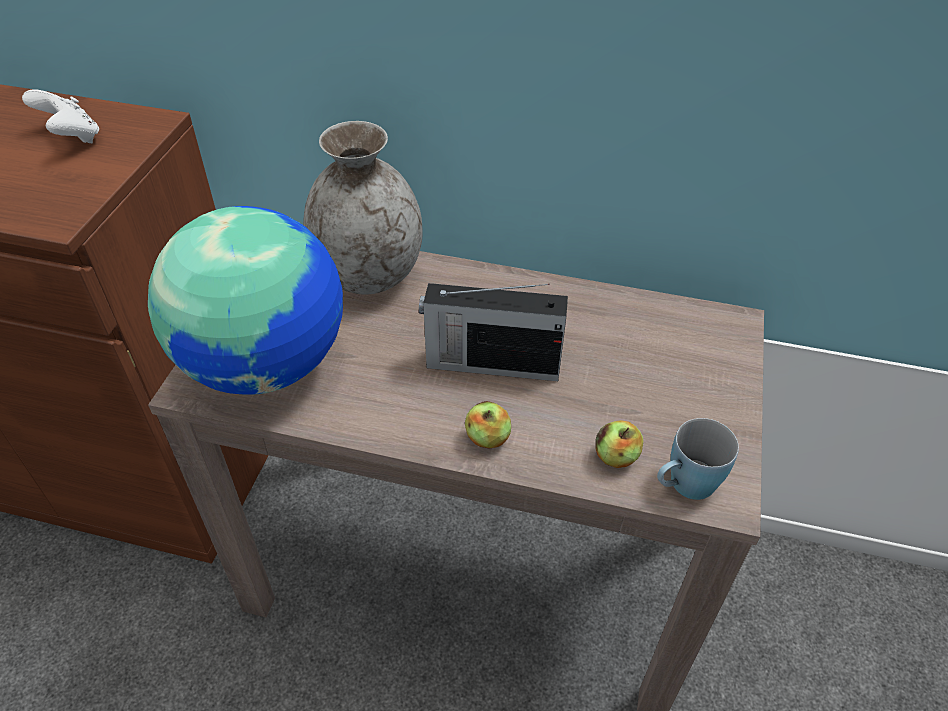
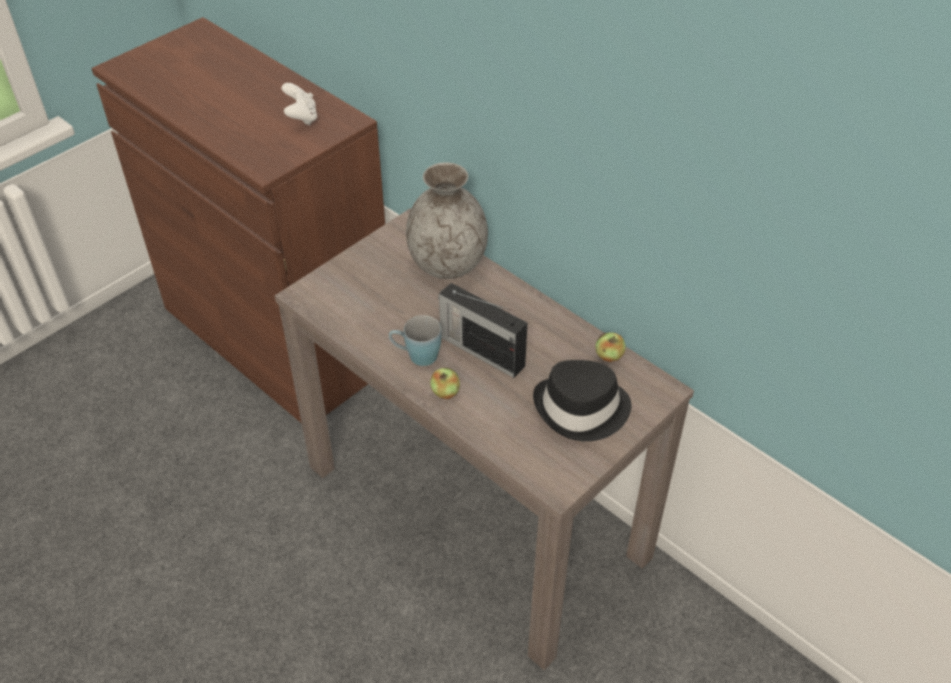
camera: 30 degrees right, 0 degrees up
globe [148,206,343,395] -> none
apple [595,420,643,468] -> apple moved to [595,333,626,362]
blue mug [657,418,739,500] -> blue mug moved to [389,315,441,366]
none -> black hat [533,360,631,441]

